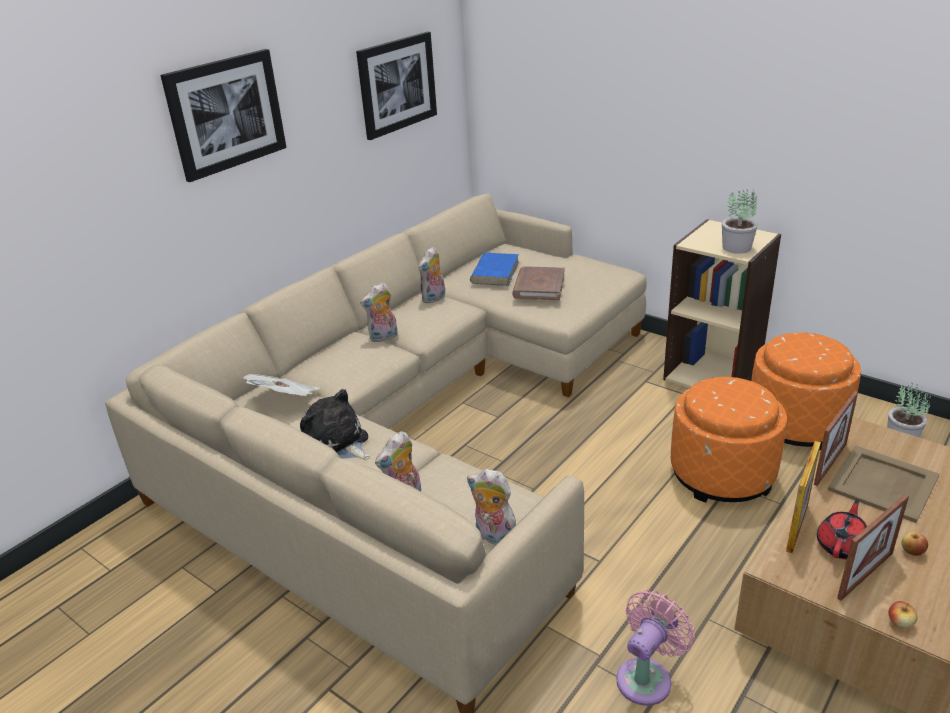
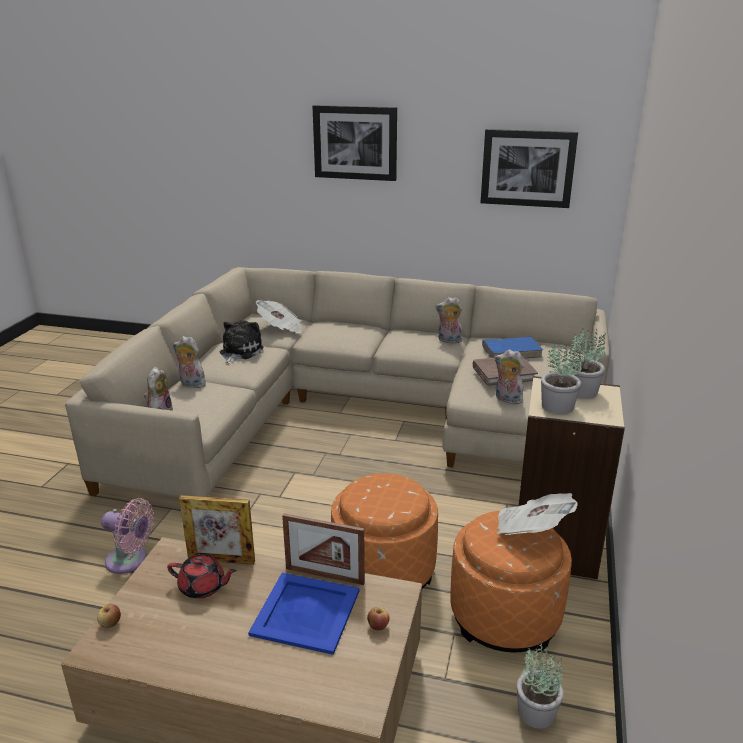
camera: 65 degrees right, 5 degrees down
plush toy [360,283,398,343] -> plush toy moved to [494,349,524,404]
beige tray [828,445,939,523] -> blue tray [248,573,360,655]
picture frame [837,494,909,601] -> none
apple [902,532,928,556] -> apple moved to [367,607,390,630]
none -> newspaper [496,493,578,535]
none -> potted plant [566,328,606,399]

